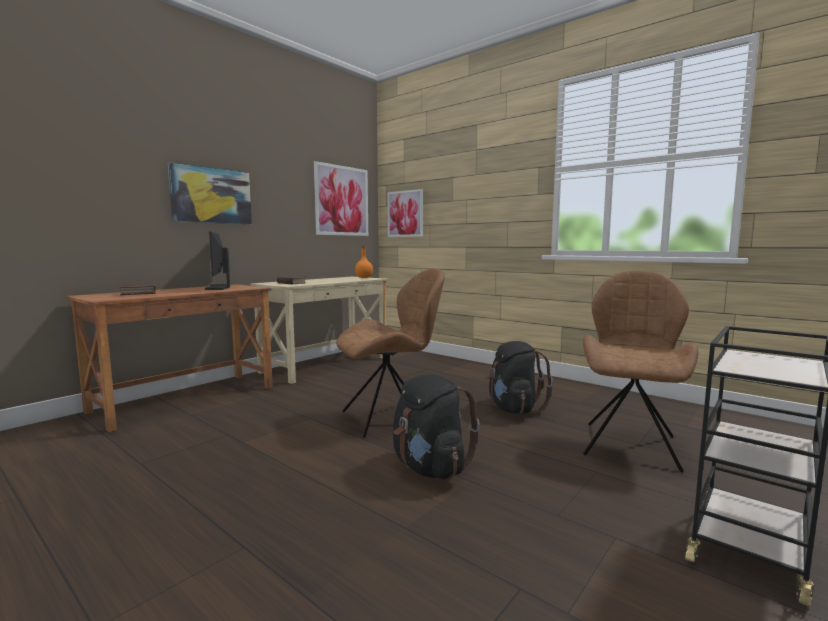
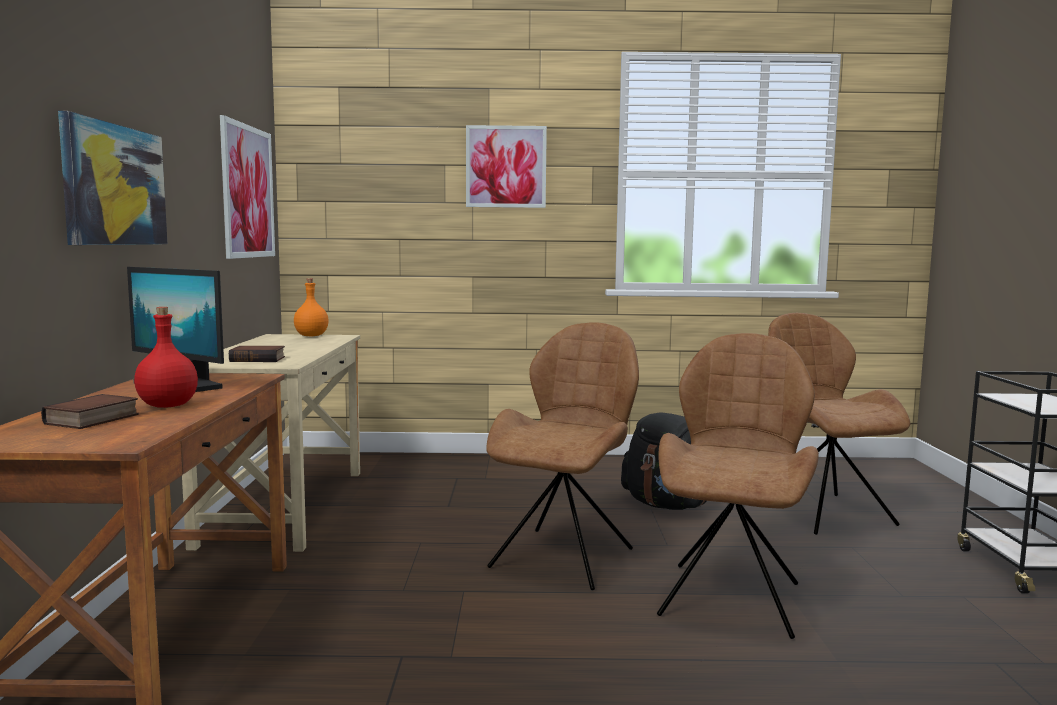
camera: 40 degrees left, 0 degrees up
picture [387,189,423,237] -> picture moved to [466,125,547,208]
black backpack [393,374,480,479] -> brown chair [657,333,819,639]
none -> red bottle [134,307,198,408]

